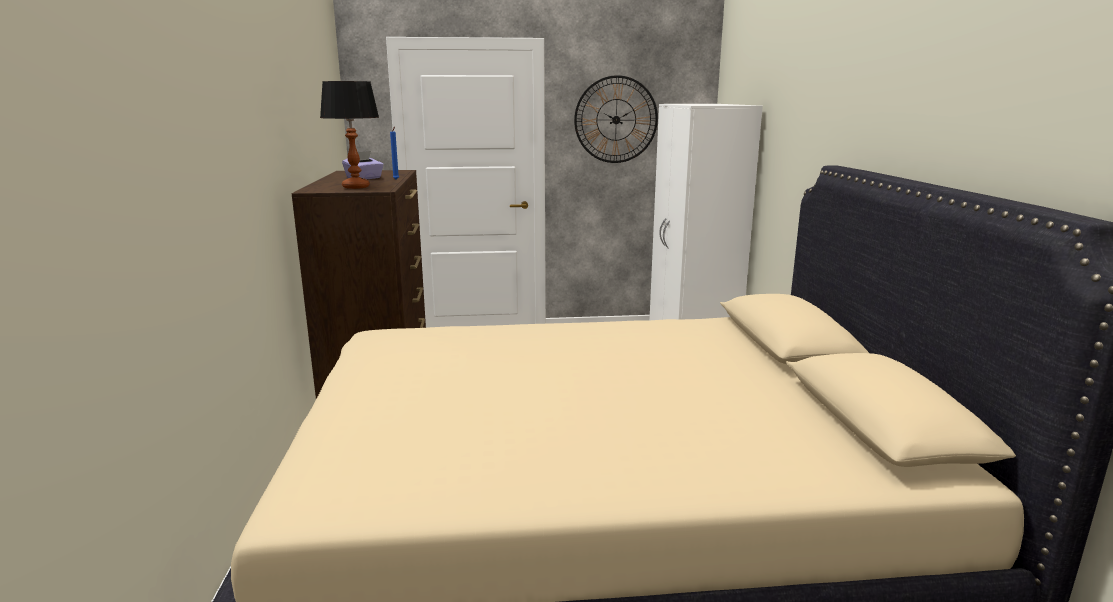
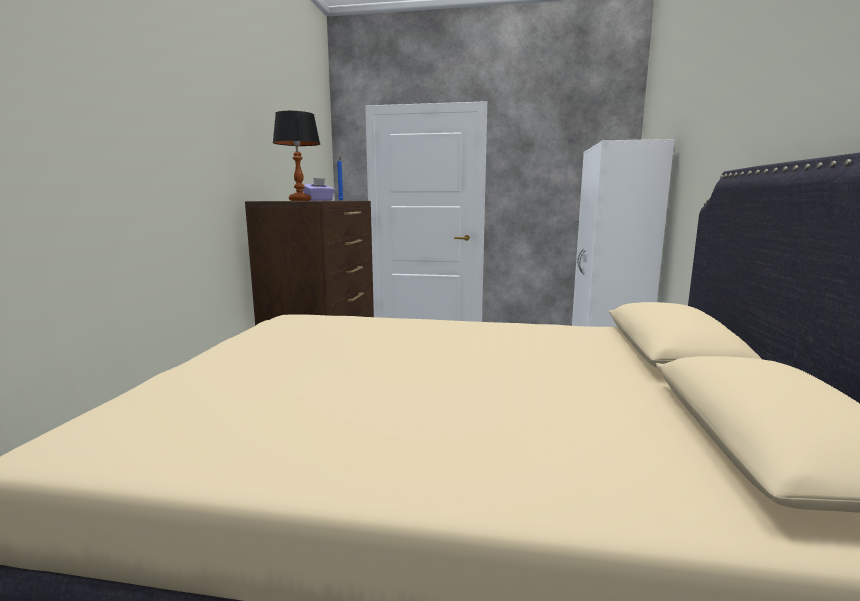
camera: 15 degrees right, 5 degrees down
wall clock [574,75,658,163] -> none

